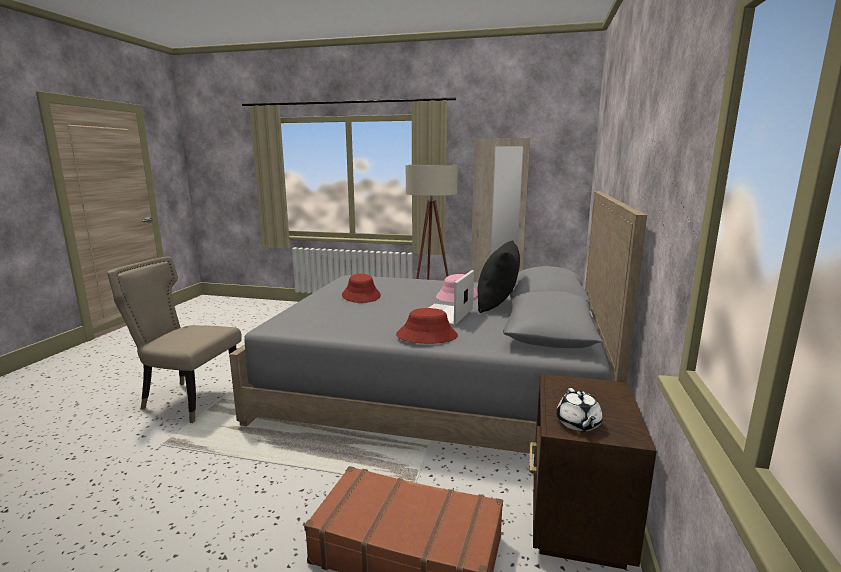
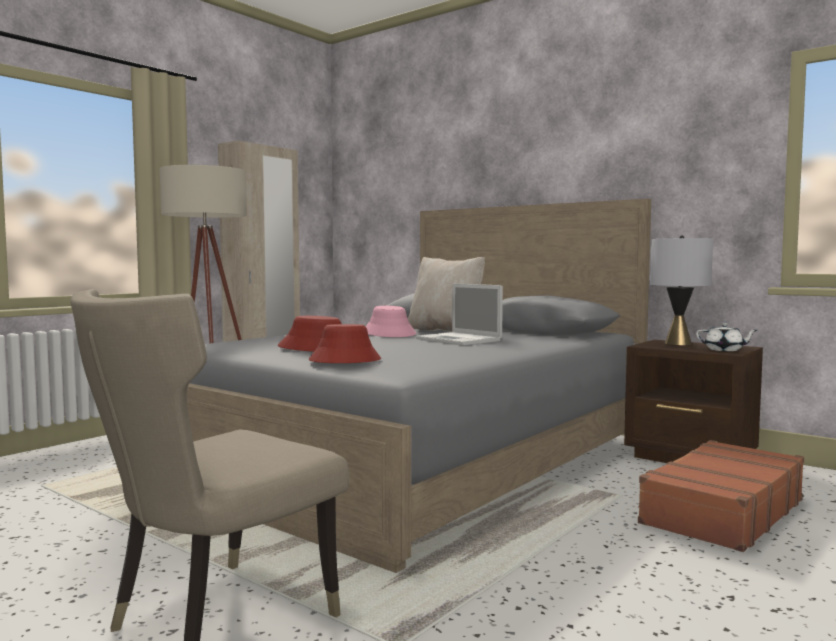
camera: 65 degrees left, 10 degrees down
red hat [396,308,458,344] -> red hat moved to [309,324,381,363]
black pillow [477,240,520,313] -> beige pillow [408,257,485,332]
none -> grey table lamp [650,235,713,345]

